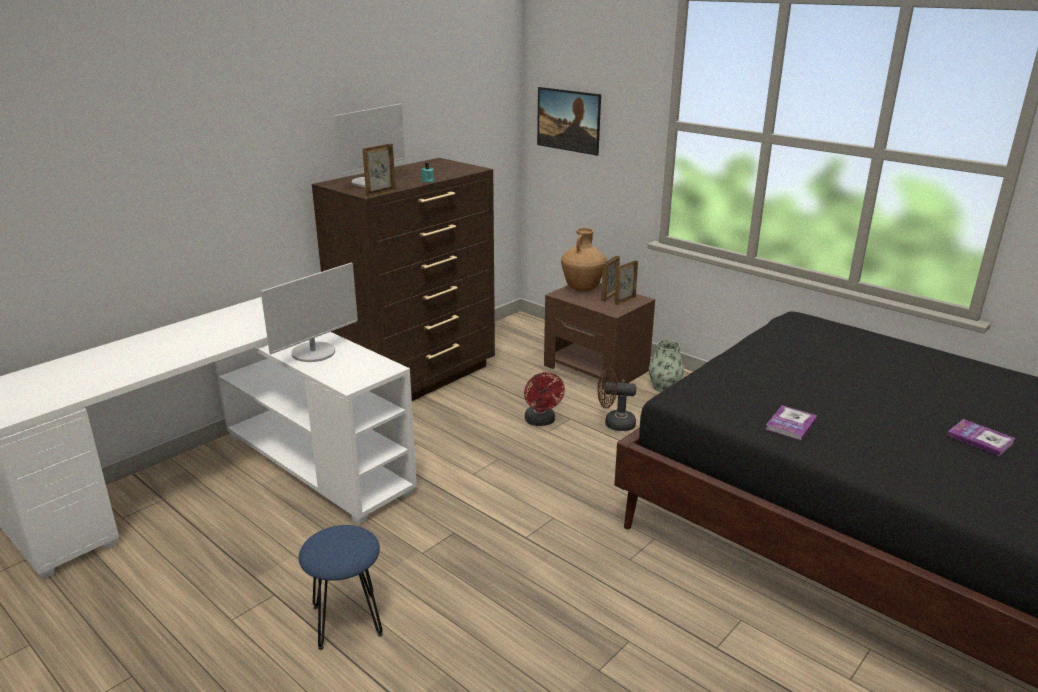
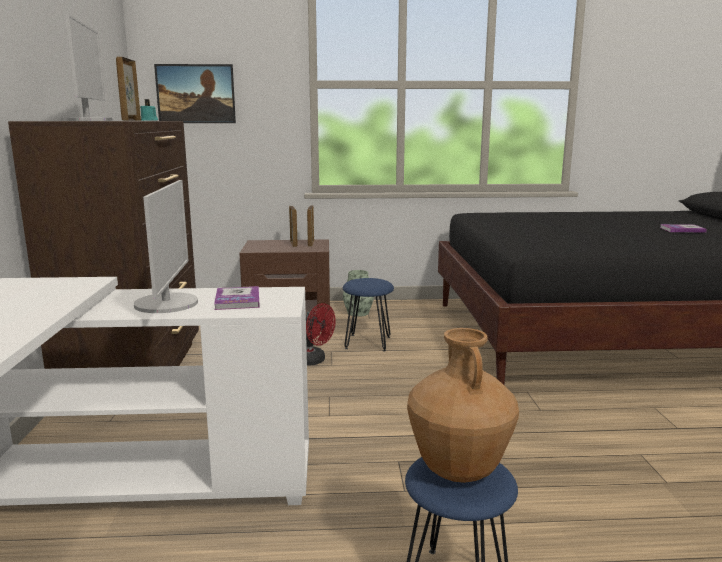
camera: 45 degrees left, 10 degrees down
brown vase [561,228,607,292] -> brown vase moved to [407,328,519,483]
brown fan [597,368,636,431] -> blue stool [343,278,394,351]
book [766,405,817,440] -> book moved to [214,286,260,310]

